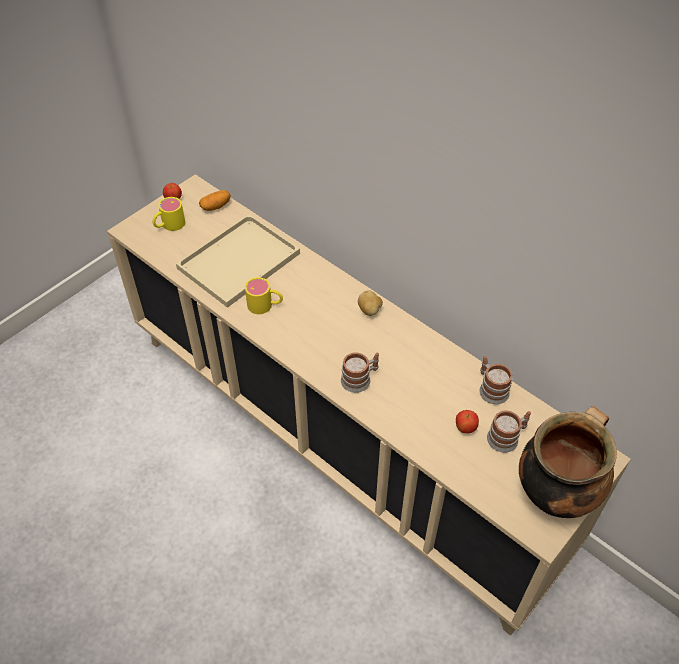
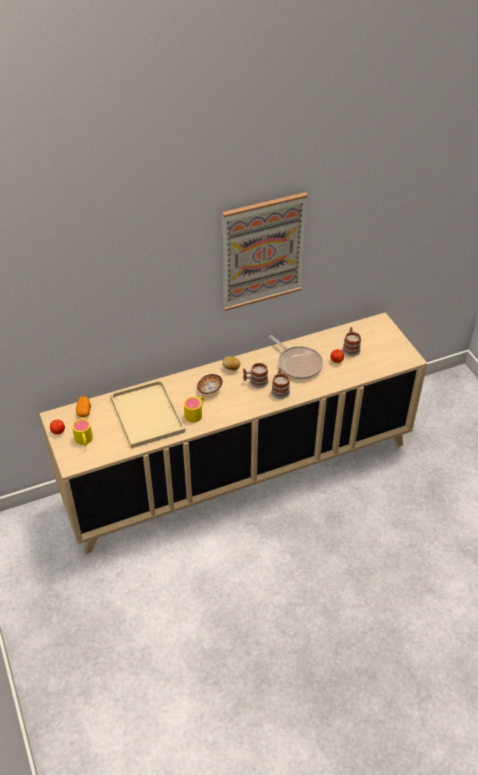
camera: 65 degrees left, 5 degrees down
mug [479,356,512,405] -> mug moved to [243,363,268,388]
cooking pot [519,406,617,518] -> none
none -> bowl [197,374,222,394]
none -> picture [222,192,308,311]
none -> frying pan [269,335,323,379]

